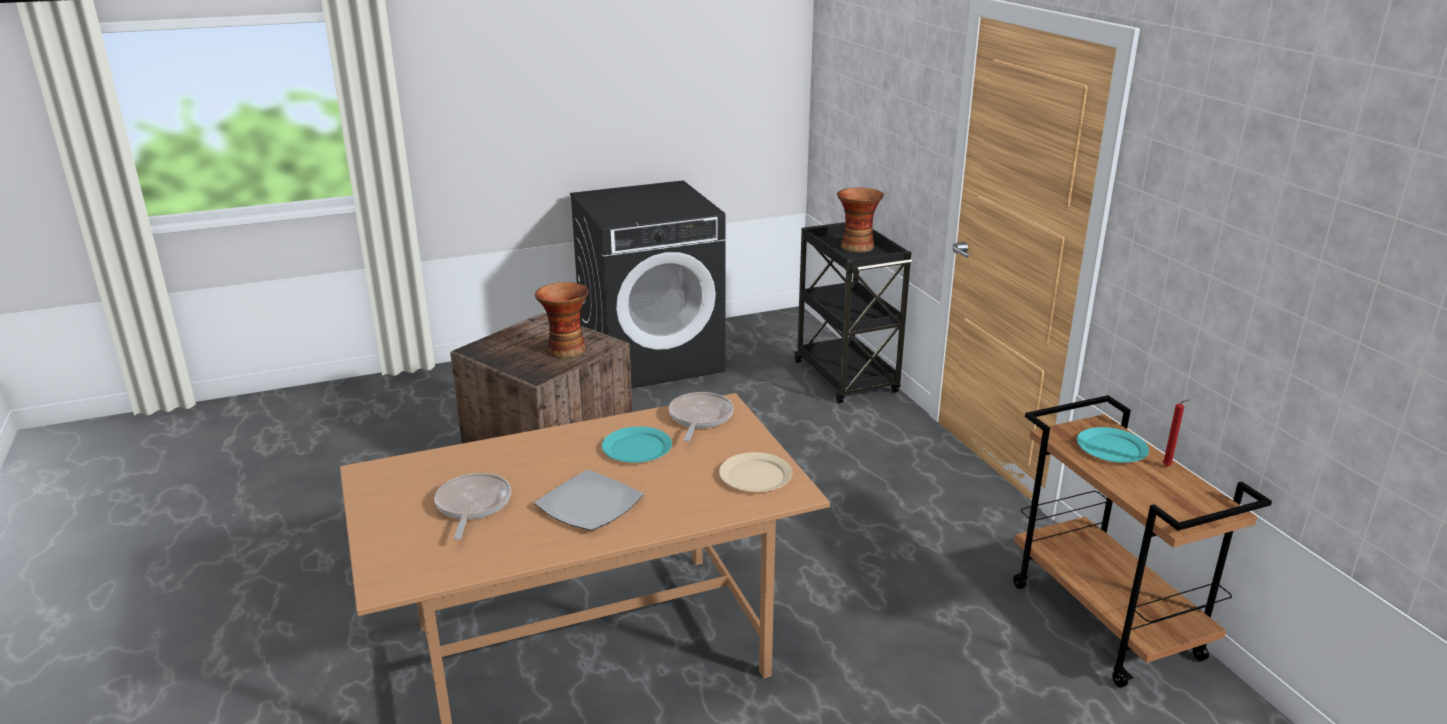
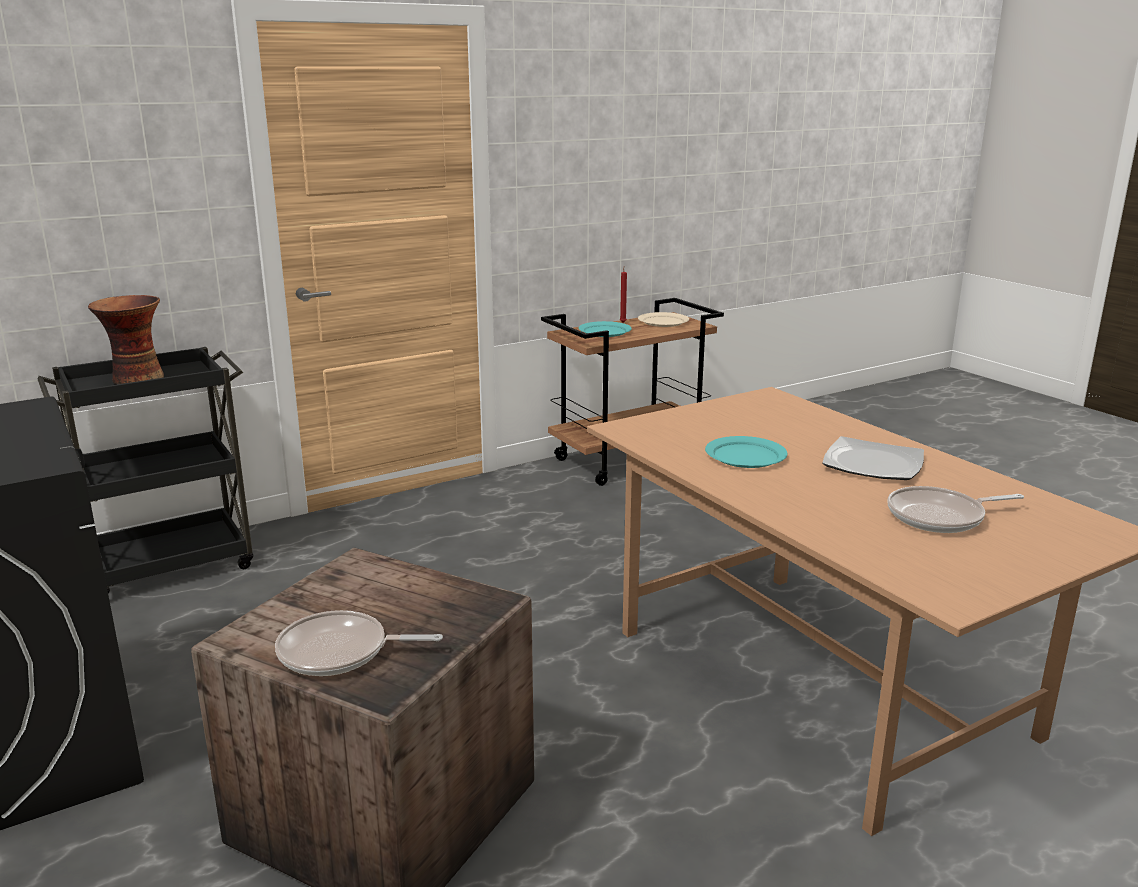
camera: 100 degrees left, 5 degrees down
vase [535,282,589,359] -> none
frying pan [669,392,734,441] -> frying pan moved to [275,610,443,676]
beige plate [719,452,792,492] -> beige plate moved to [638,312,689,327]

